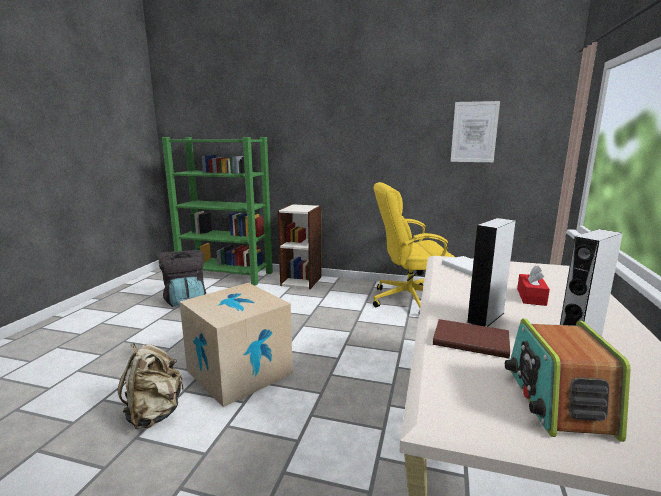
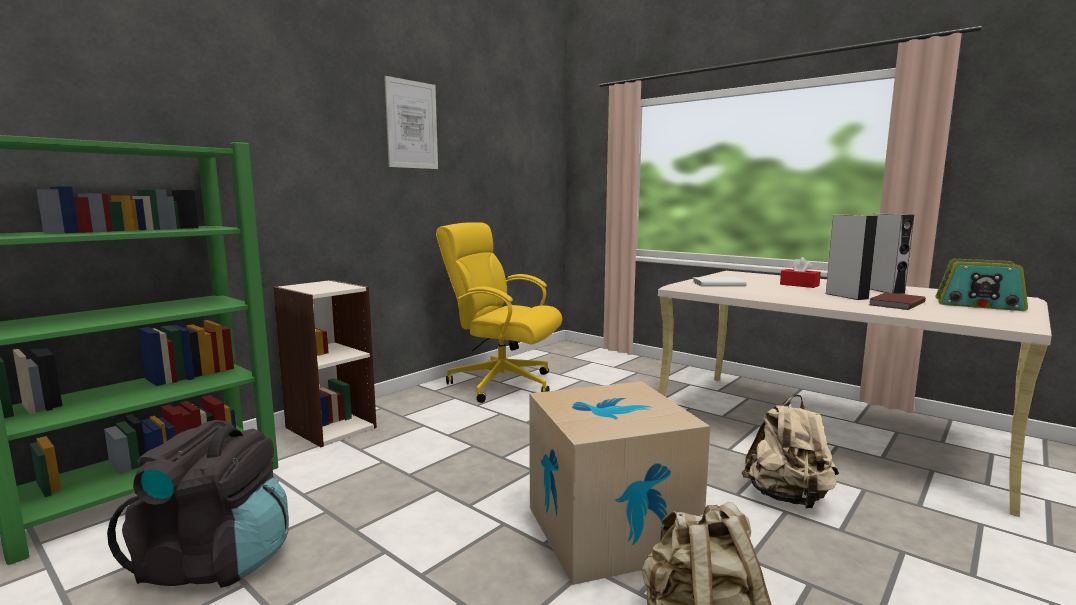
camera: 65 degrees left, 5 degrees down
yellow office chair [373,182,455,312] -> yellow office chair turned 90 degrees clockwise [436,222,562,403]
picture [451,101,500,162] -> picture moved to [384,76,438,169]
none -> beige backpack [742,394,839,509]

